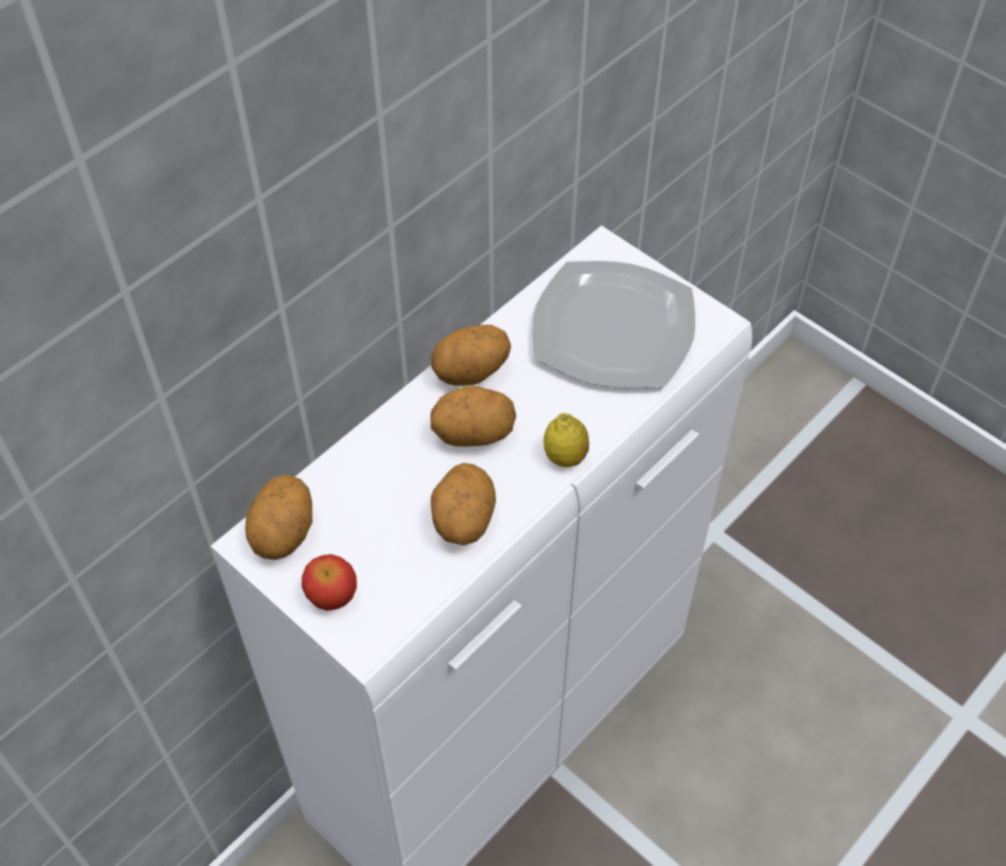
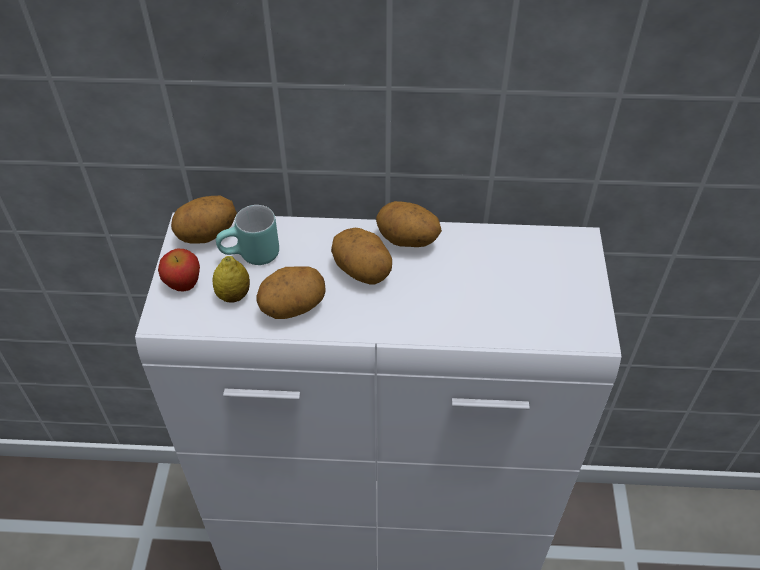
camera: 50 degrees right, 5 degrees down
plate [532,261,695,388] -> none
lemon [544,413,589,467] -> lemon moved to [212,256,250,303]
none -> turquoise mug [216,205,279,265]

